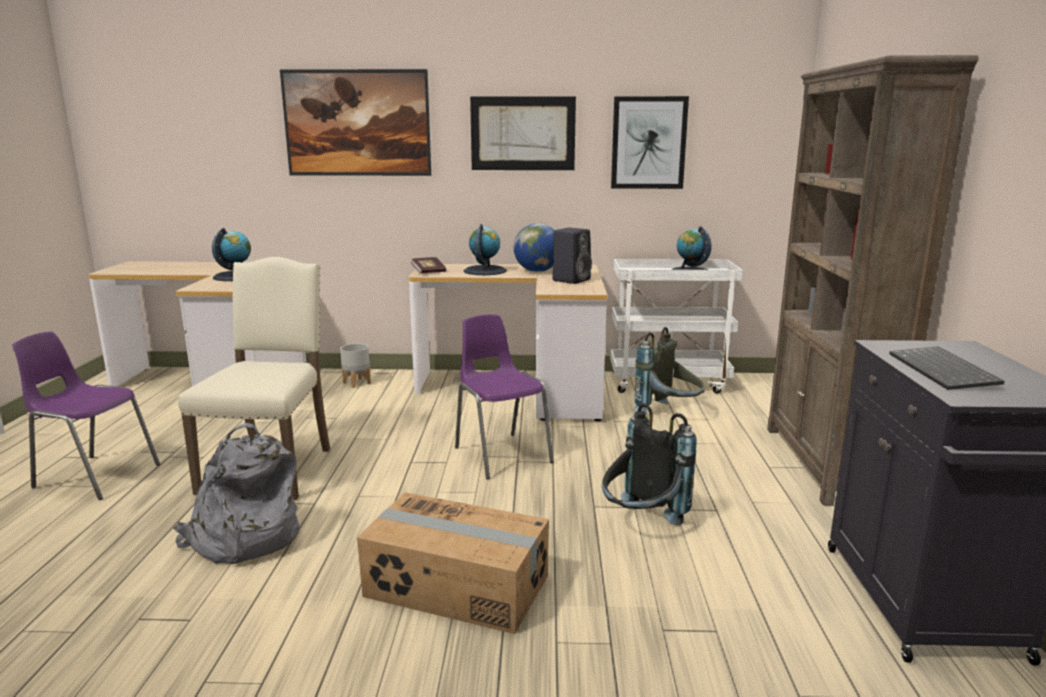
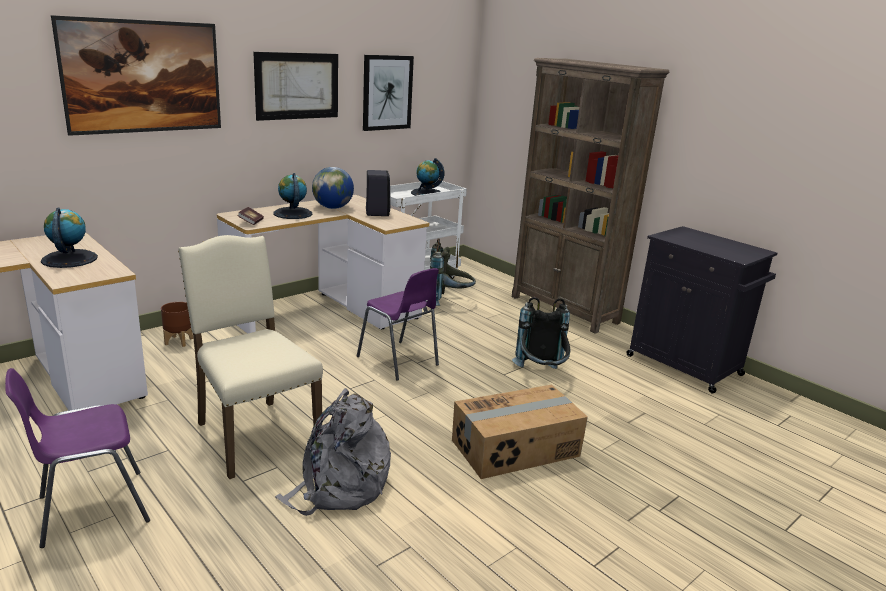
camera: 45 degrees left, 5 degrees up
grey planter [340,343,371,388] -> brown planter [161,302,193,347]
purple chair [455,314,554,479] -> purple chair turned 150 degrees counterclockwise [357,268,439,381]
keyboard [889,346,1004,390] -> none

